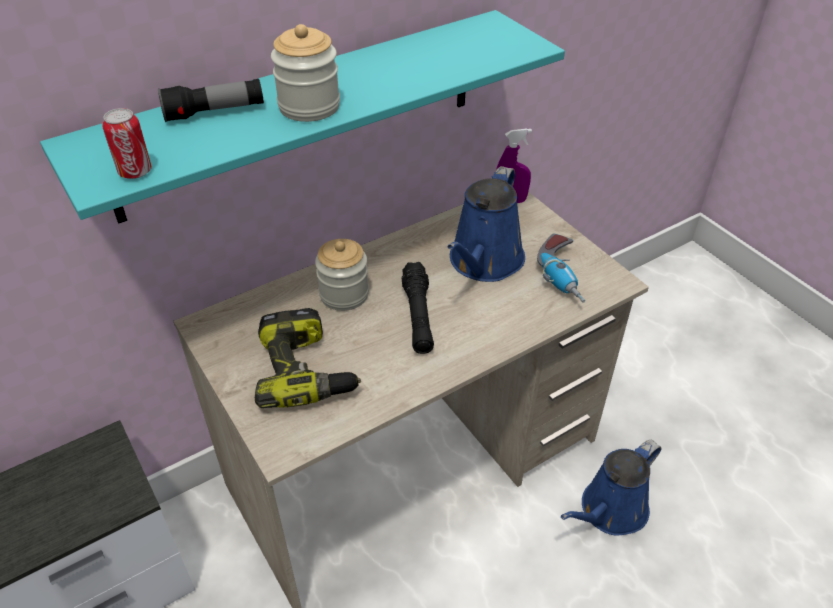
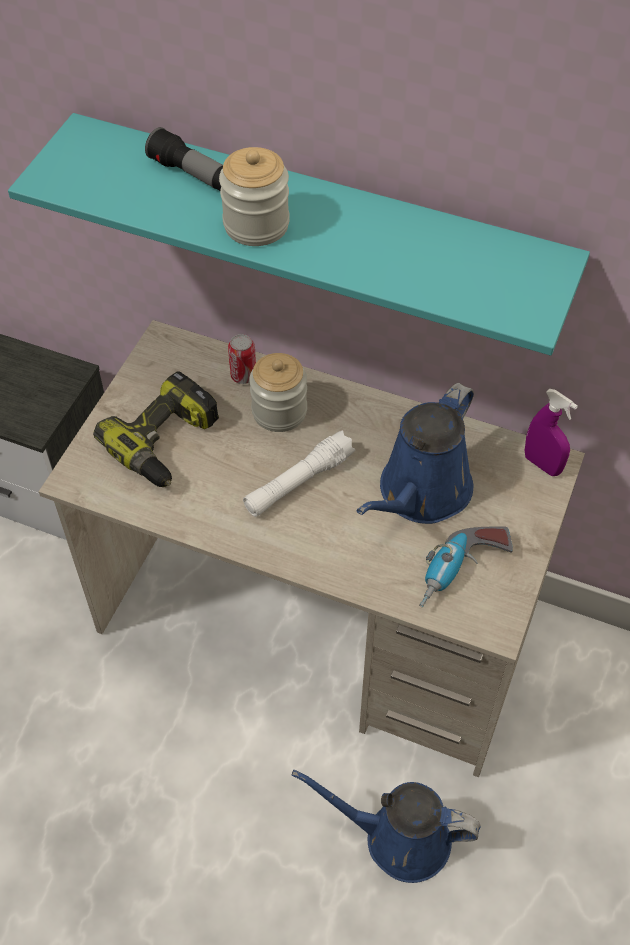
camera: 55 degrees right, 10 degrees up
can [102,108,152,179] -> can moved to [228,334,256,384]
black flashlight [402,262,434,354] -> white flashlight [243,431,356,517]
blue watering can [448,166,525,282] -> blue watering can turned 45 degrees counterclockwise [357,383,474,524]

